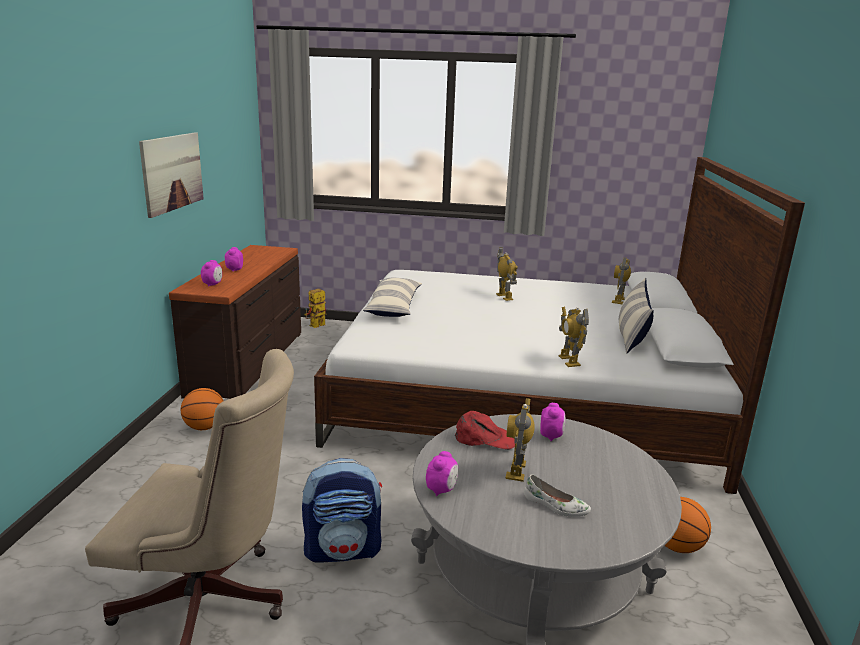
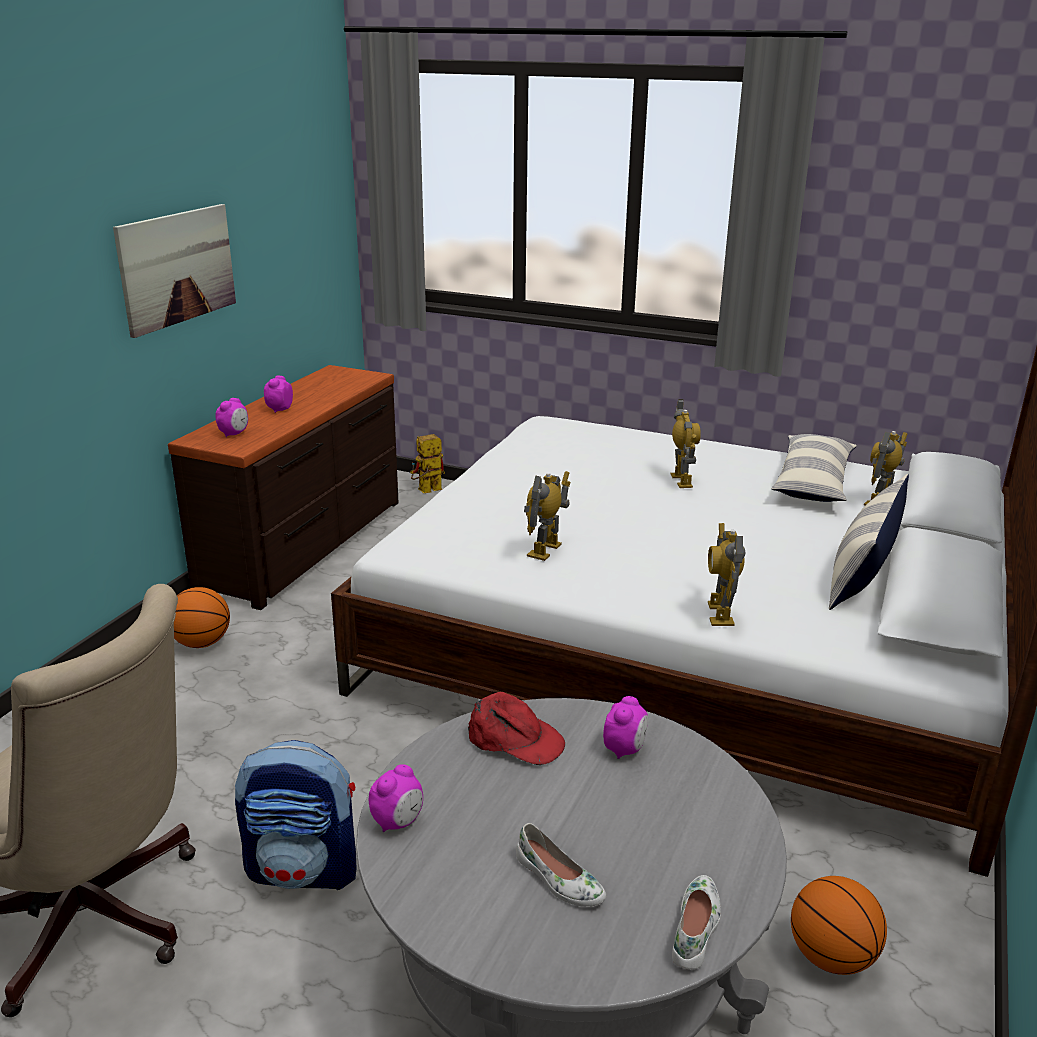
camera: 15 degrees right, 5 degrees up
pillow [363,278,422,317] -> pillow moved to [772,434,857,502]
toy robot [505,399,535,482] -> toy robot moved to [524,471,571,561]
none -> white shoe [672,875,721,970]

